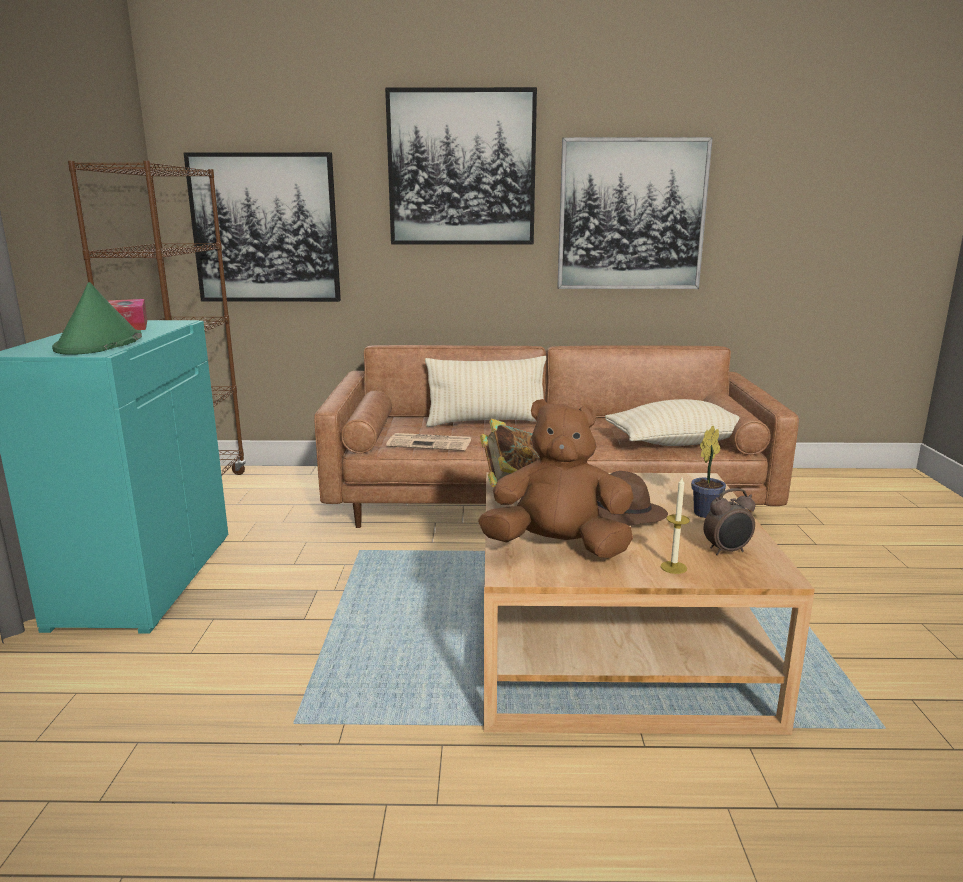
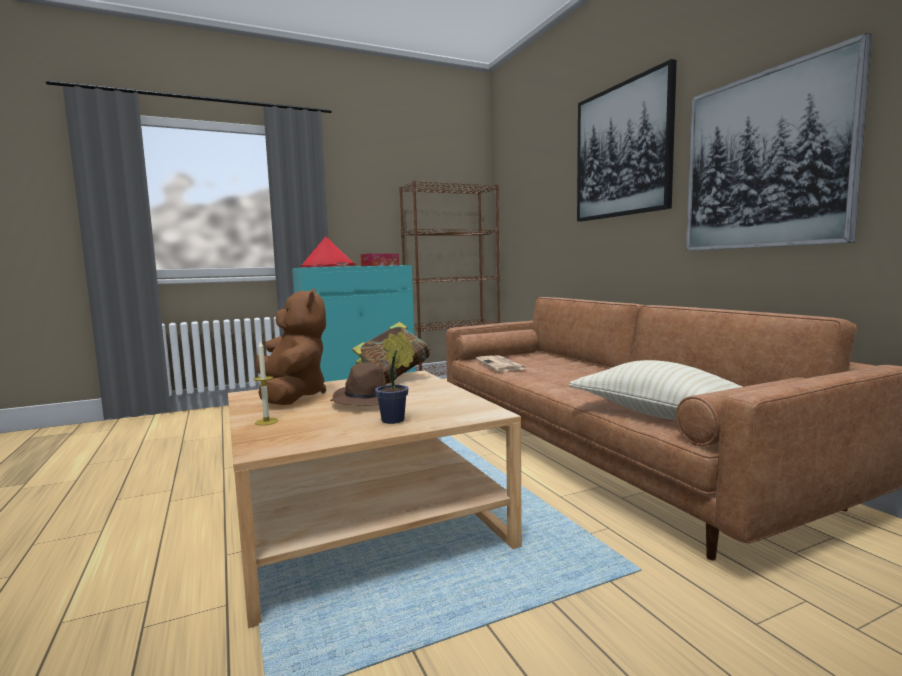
camera: 65 degrees right, 10 degrees down
green hat [52,282,142,355] -> red hat [301,236,355,267]
picture [184,152,341,302] -> none
beige pillow [425,356,546,427] -> none
alarm clock [704,488,755,555] -> none

